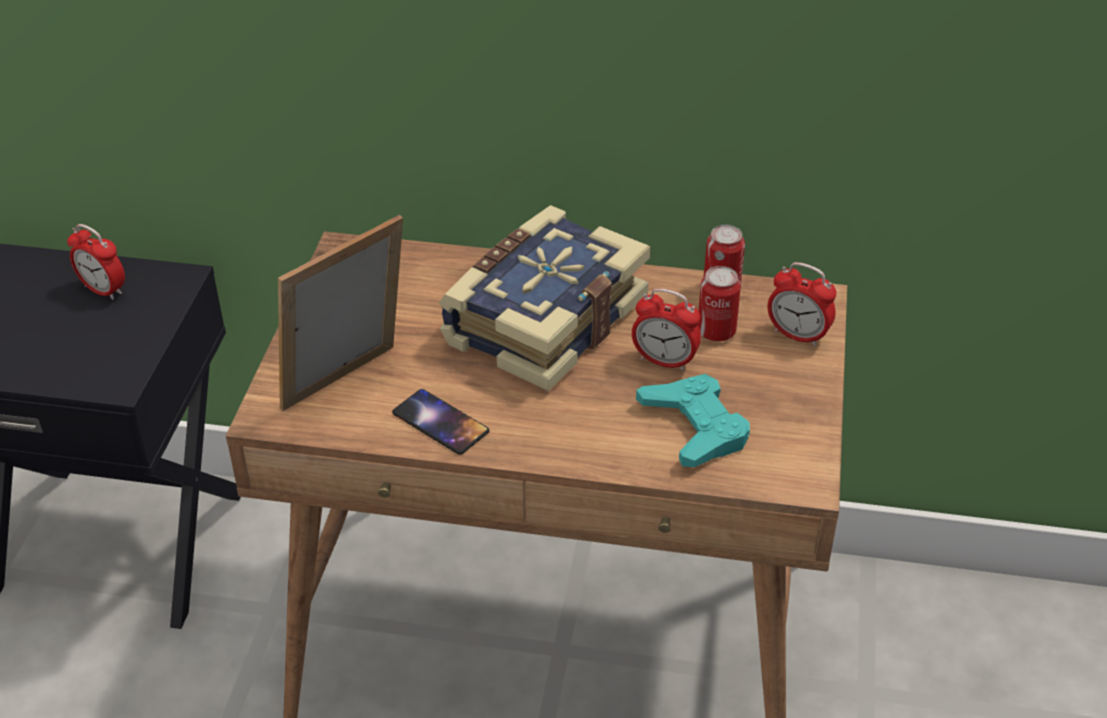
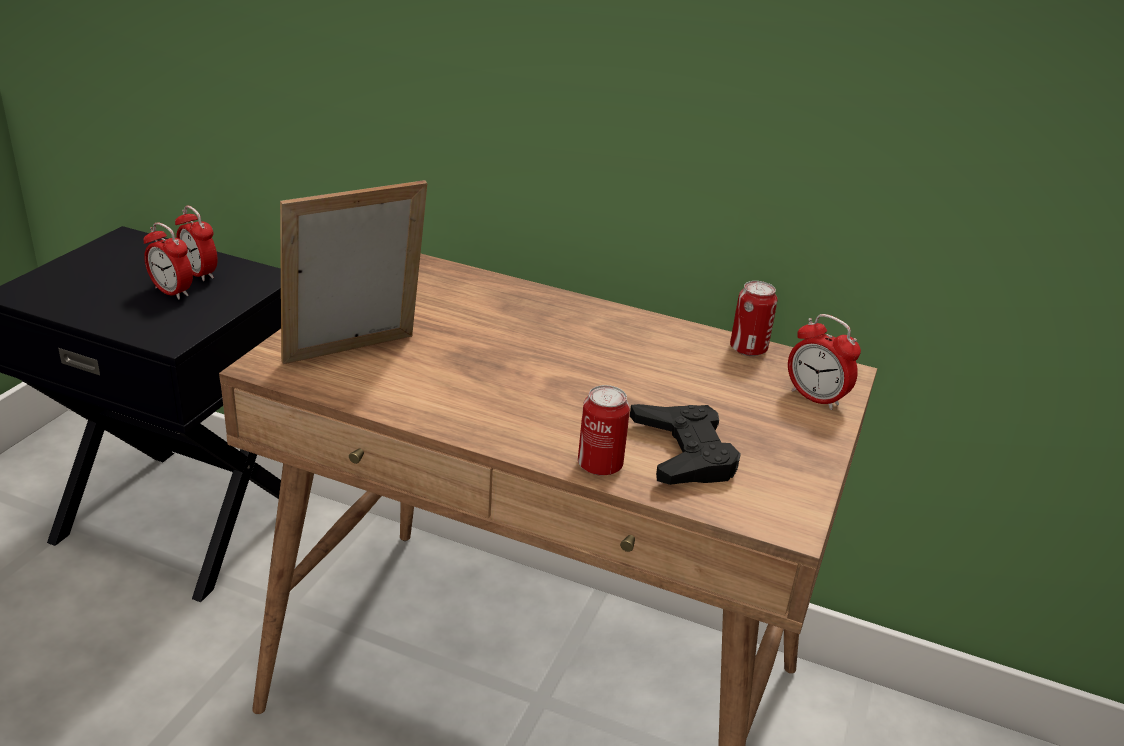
camera: 10 degrees right, 10 degrees down
phone [392,389,489,455] -> none
book [438,205,650,391] -> none
alarm clock [632,288,701,371] -> alarm clock moved to [143,222,193,300]
turquoise game controller [636,374,750,467] -> black game controller [630,404,741,485]
can [698,266,741,341] -> can moved to [578,385,630,476]

